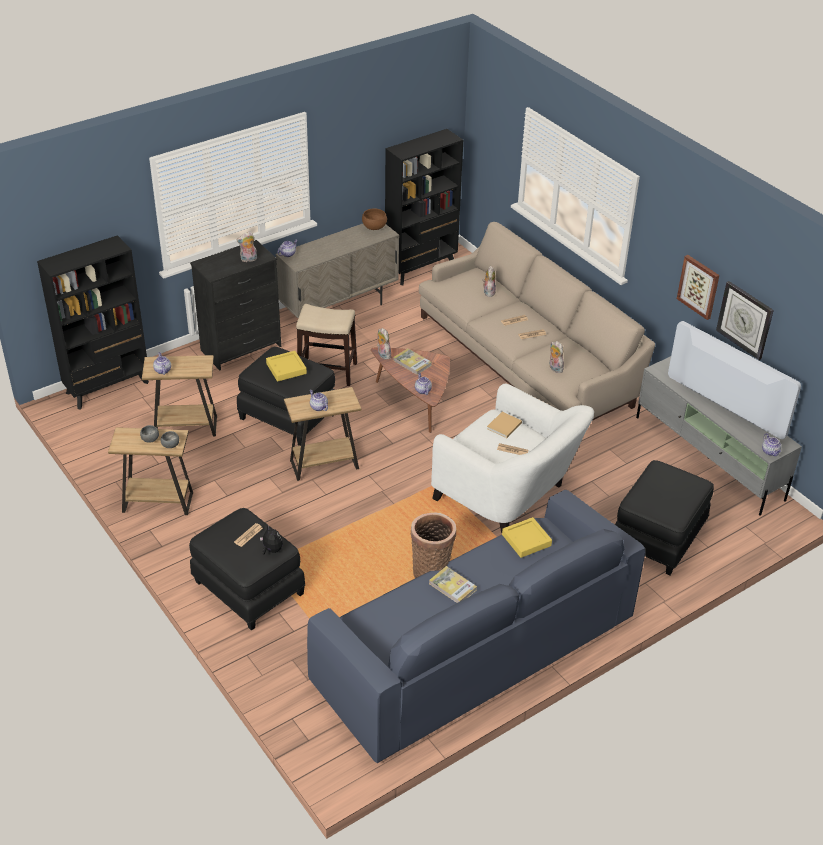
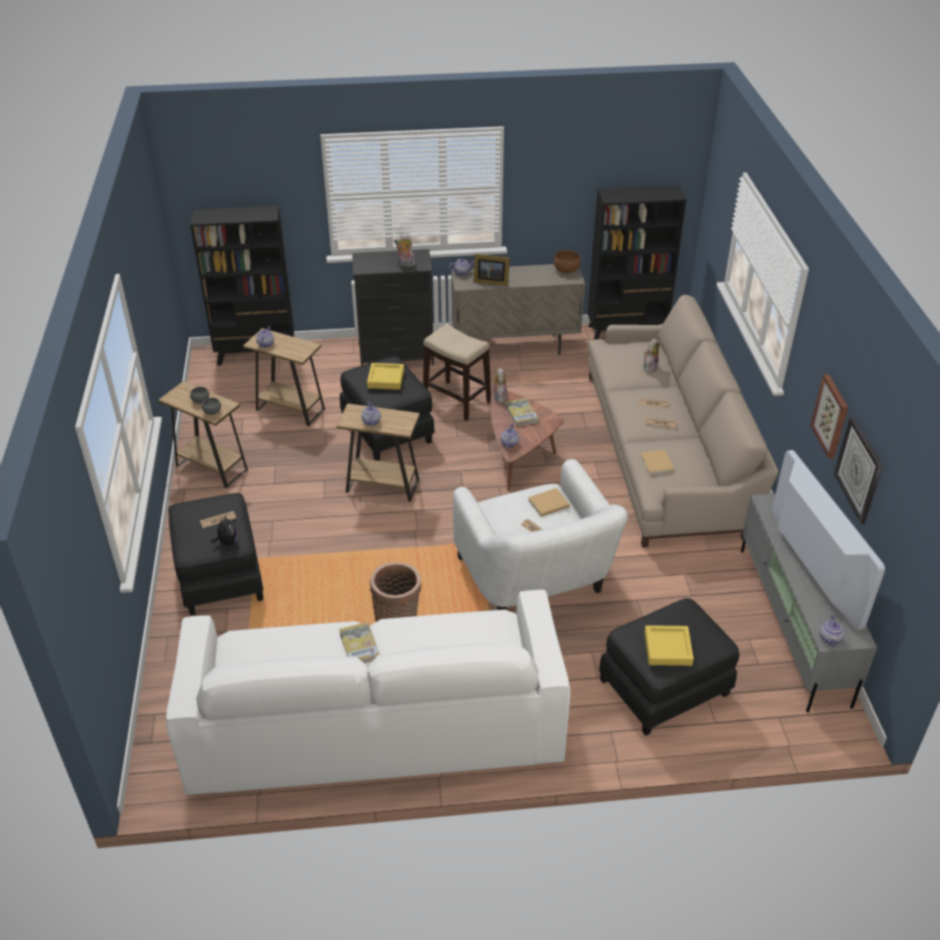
camera: 30 degrees right, 0 degrees up
blue sofa [307,490,645,763] -> white sofa [166,590,571,795]
yellow tray [502,517,552,558] -> yellow tray moved to [644,625,694,666]
plush toy [550,341,564,373] -> beige book [640,450,674,475]
none -> picture frame [473,254,510,286]

